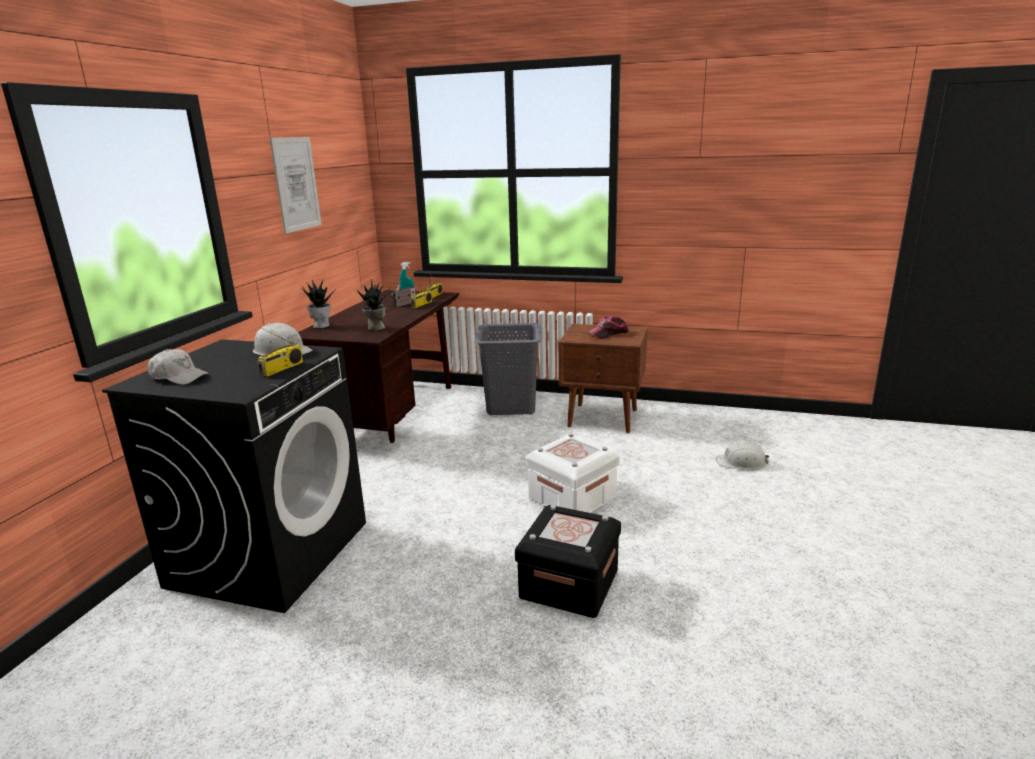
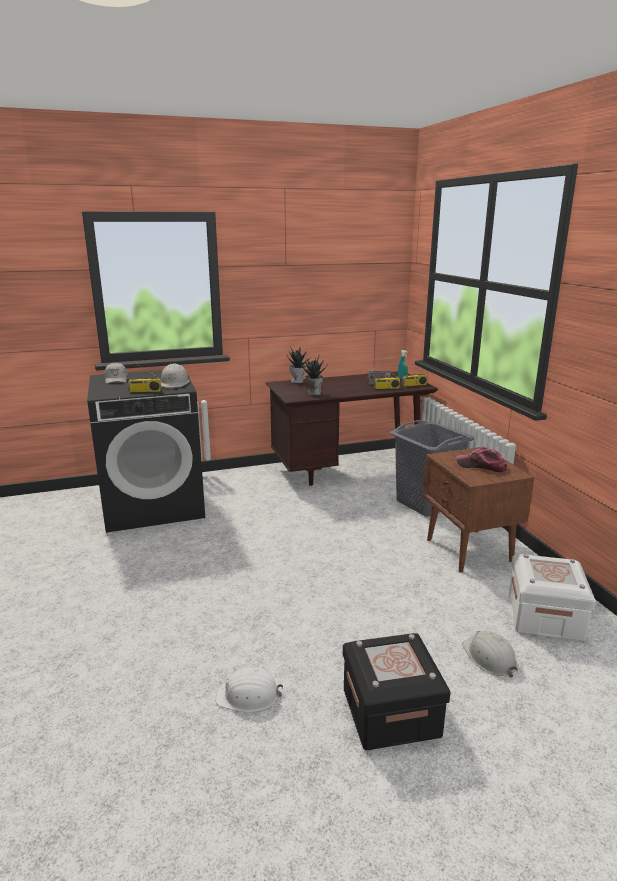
camera: 55 degrees right, 0 degrees up
picture [270,137,322,234] -> none
black storage box [515,505,621,618] -> black storage box moved to [343,633,451,750]
white storage box [525,433,620,513] -> white storage box moved to [509,554,596,641]
none -> white hard hat [216,667,283,712]

